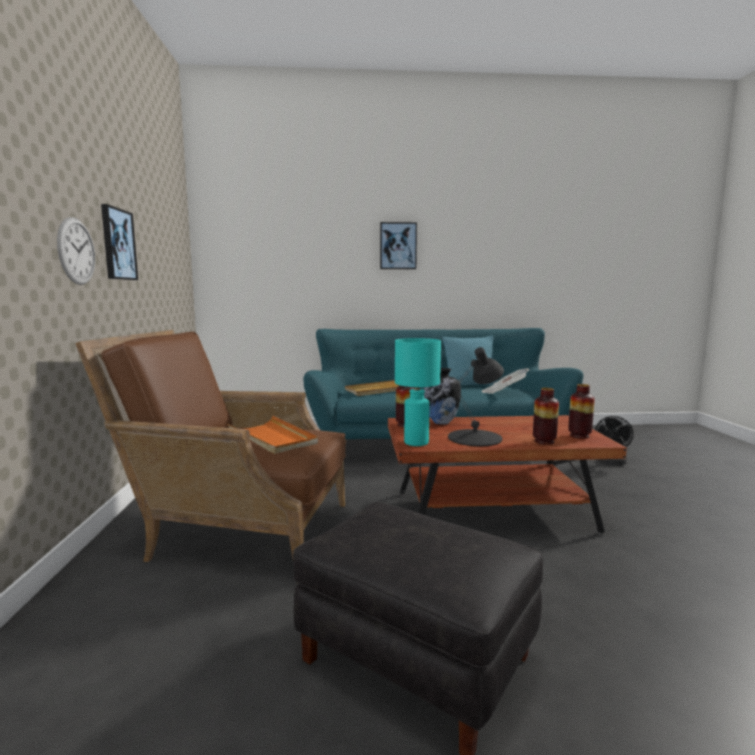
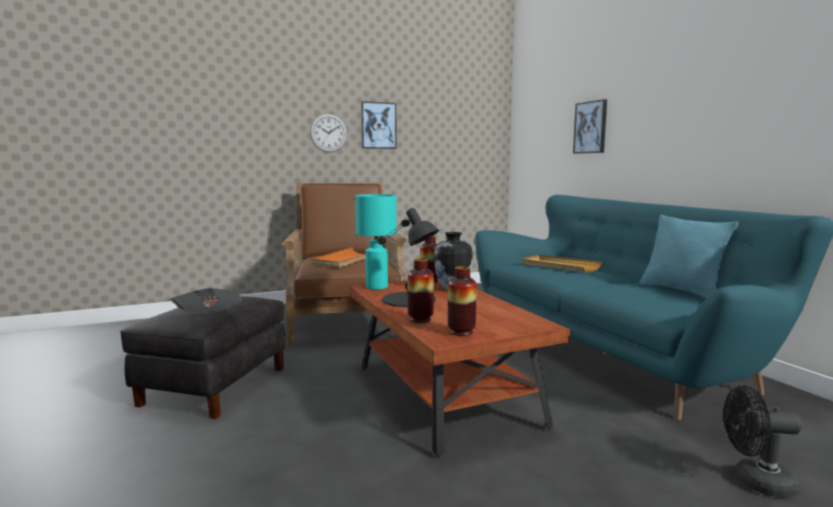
camera: 70 degrees right, 0 degrees up
picture [380,222,417,269] -> picture moved to [573,99,607,154]
newspaper [481,368,529,394] -> newspaper moved to [169,288,244,311]

